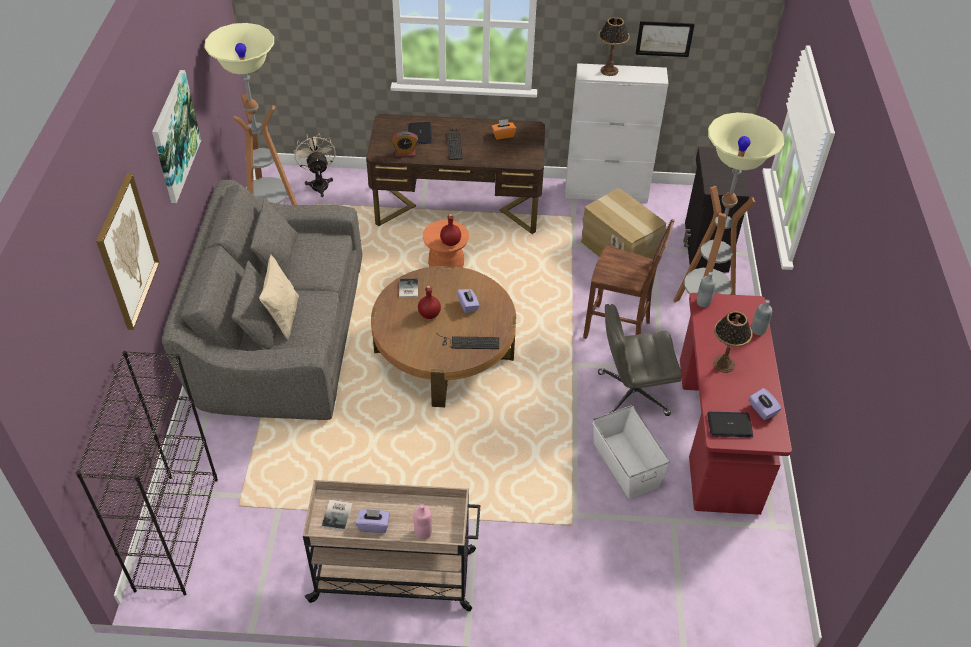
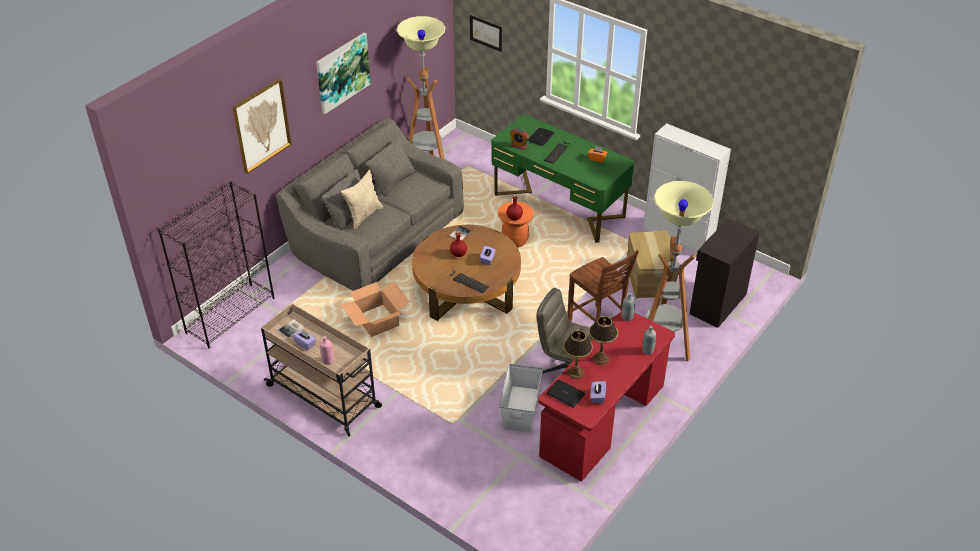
camera: 35 degrees right, 5 degrees down
beige fan [294,133,336,197] -> none
brown desk [366,114,545,234] -> green desk [491,115,634,243]
table lamp [598,17,630,76] -> table lamp moved to [563,330,593,379]
picture [635,21,695,57] -> picture moved to [470,15,502,52]
none -> cardboard box [340,281,410,337]

